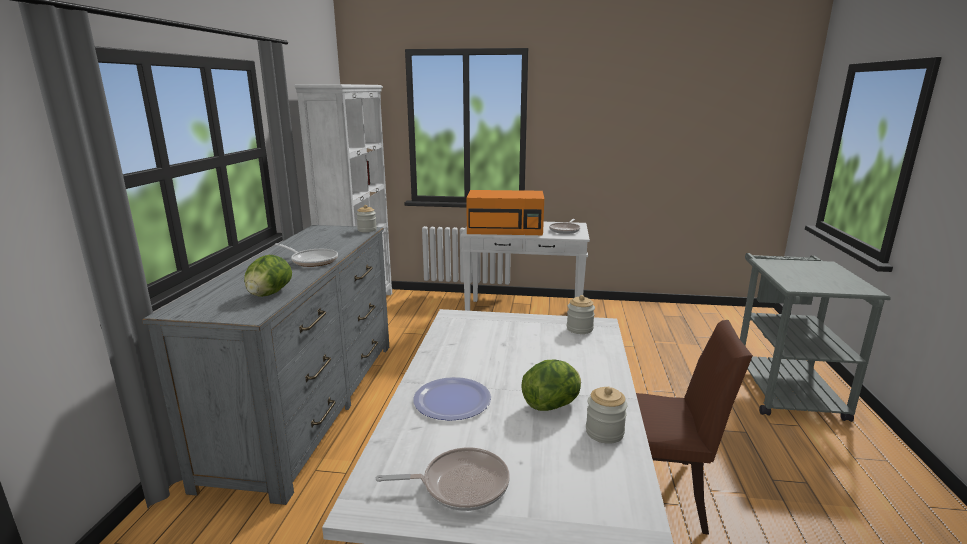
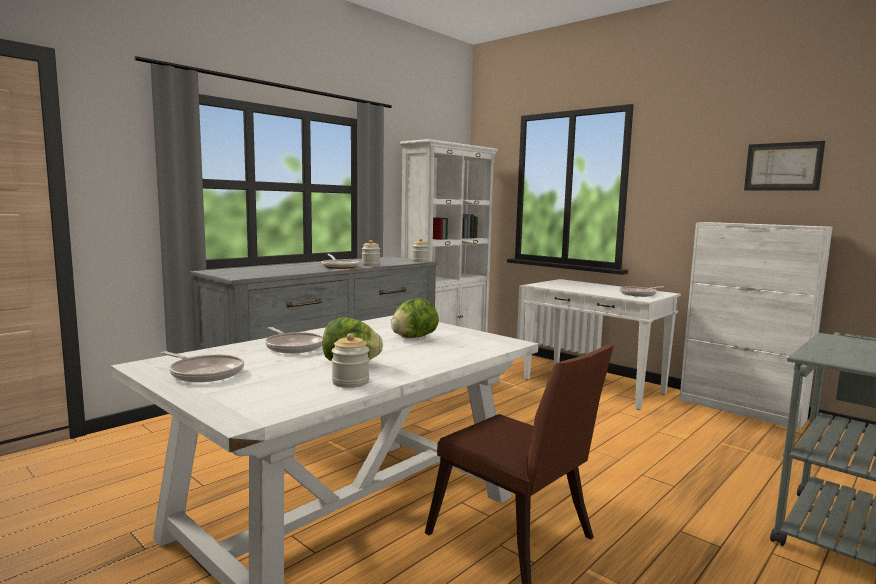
camera: 35 degrees right, 10 degrees down
lettuce [244,255,292,297] -> lettuce moved to [391,298,439,338]
plate [413,377,491,421] -> frying pan [265,327,323,353]
orange microwave [466,190,544,235] -> none
jar [567,295,595,334] -> jar moved to [362,240,380,266]
none -> white cabinet [679,222,833,430]
none -> picture [744,141,825,190]

